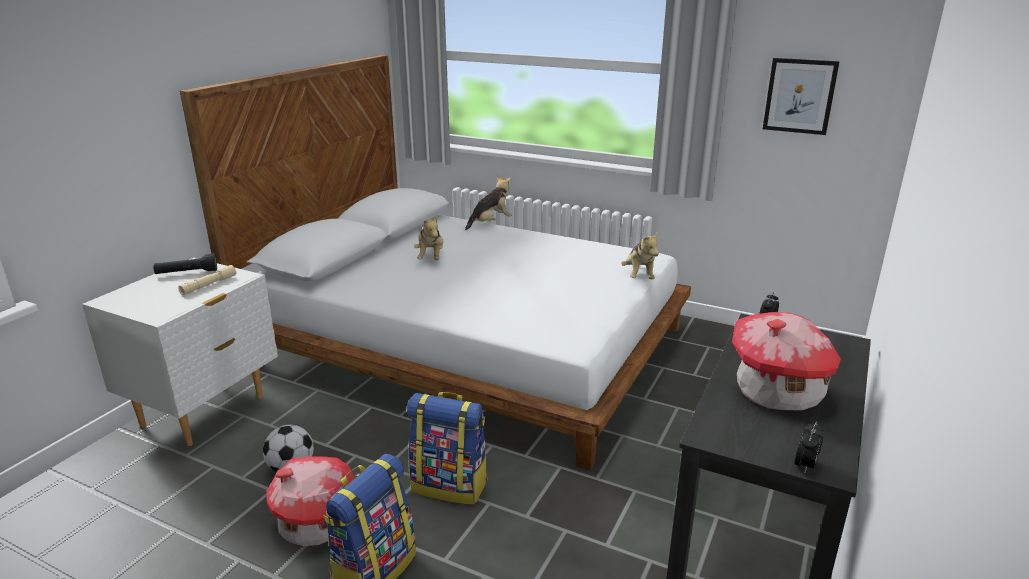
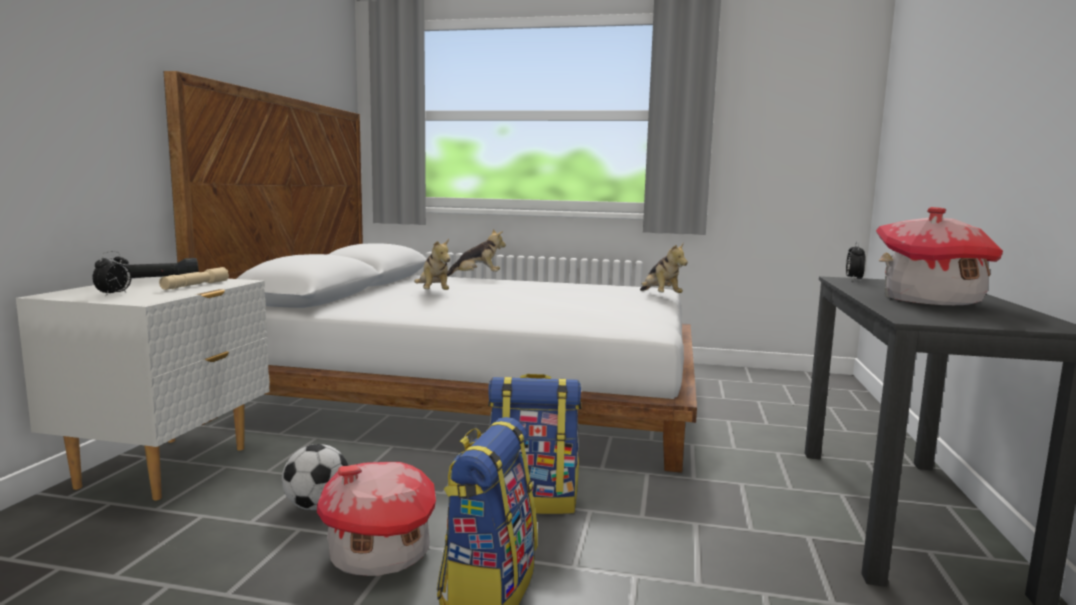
camera: 15 degrees left, 15 degrees down
plush toy [465,175,512,230] -> plush toy turned 45 degrees clockwise [447,229,506,276]
picture [763,58,840,135] -> none
alarm clock [794,421,824,474] -> alarm clock moved to [93,251,131,296]

